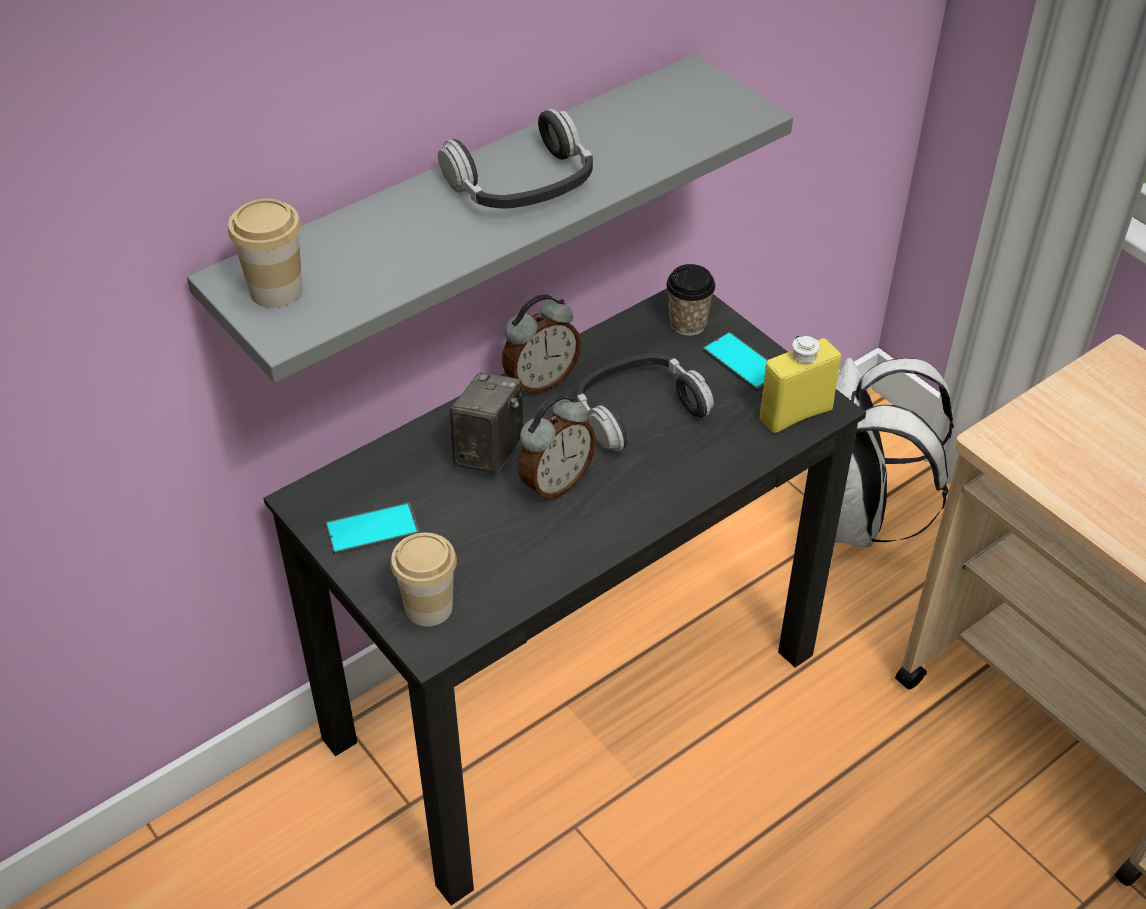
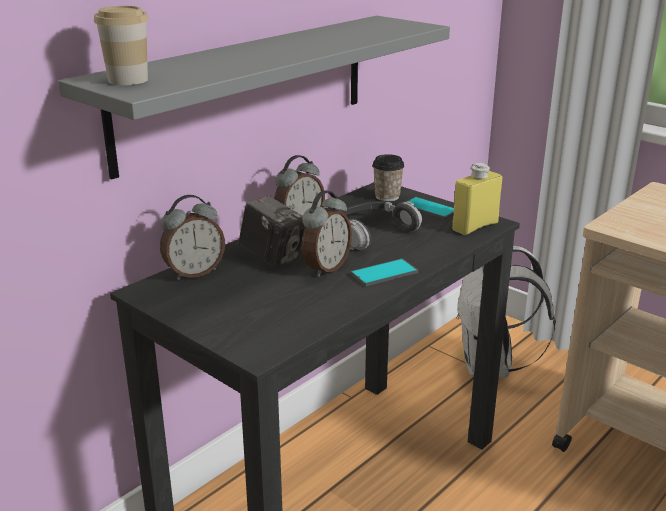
camera: 10 degrees left, 20 degrees down
phone [326,502,420,555] -> phone moved to [351,258,418,286]
cup [391,533,457,627] -> none
headphones [438,109,593,208] -> none
camera [450,373,523,474] -> camera turned 120 degrees clockwise [239,196,305,268]
none -> alarm clock [160,195,225,280]

